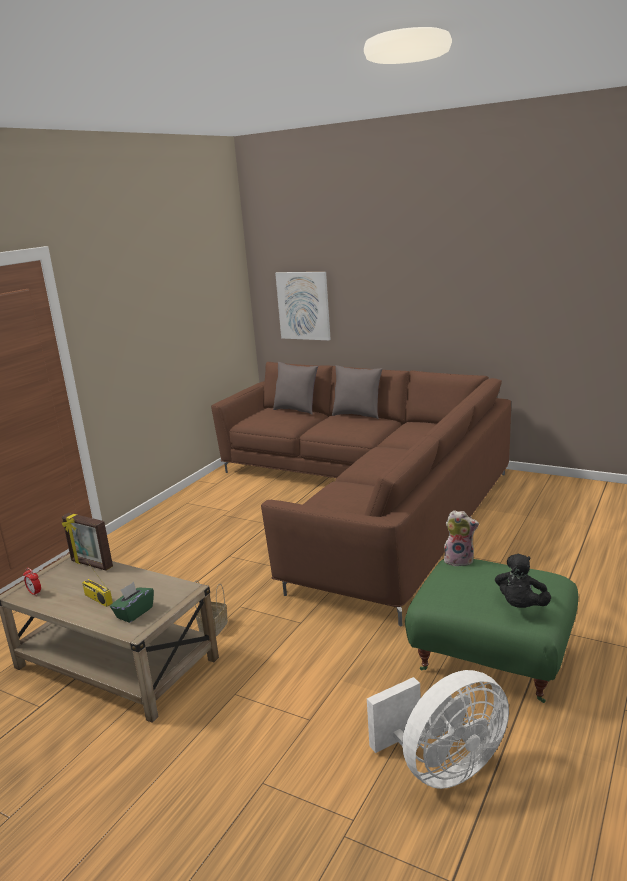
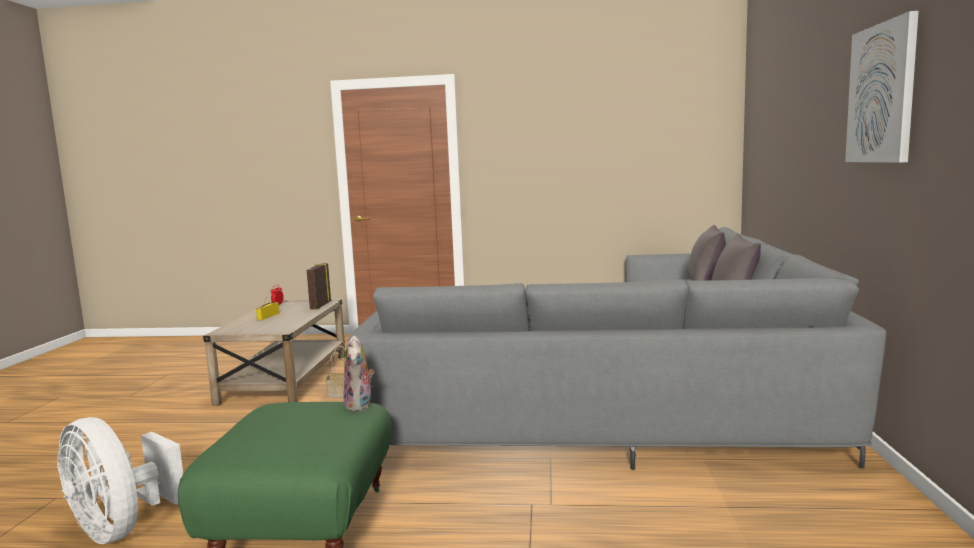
camera: 65 degrees right, 10 degrees down
green tissue box [110,582,154,623] -> none
brown sofa [211,362,511,626] -> grey sofa [348,227,886,470]
picture [275,272,331,340] -> picture moved to [845,11,919,163]
black plush toy [495,554,551,608] -> none

